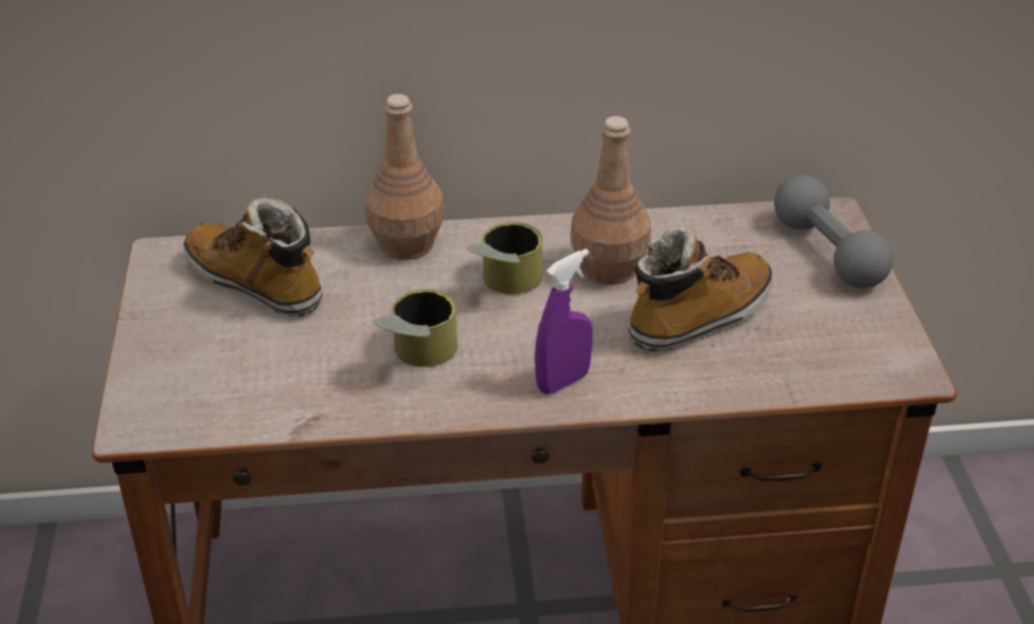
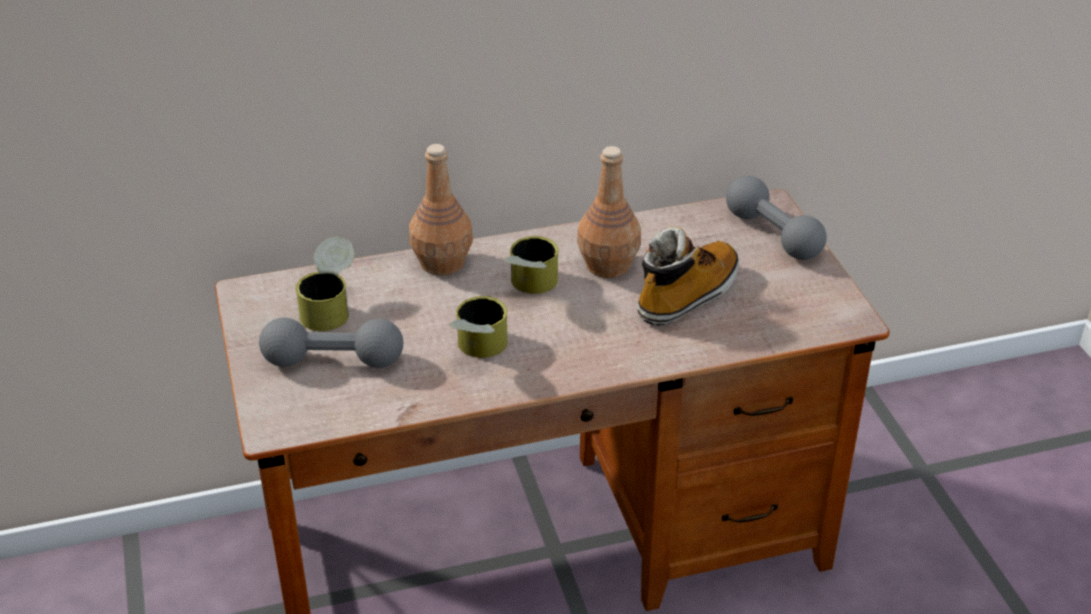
camera: 10 degrees left, 0 degrees up
boot [183,197,323,316] -> can [295,237,355,332]
purple spray bottle [535,249,593,394] -> none
none -> grey dumbbell [259,318,403,368]

